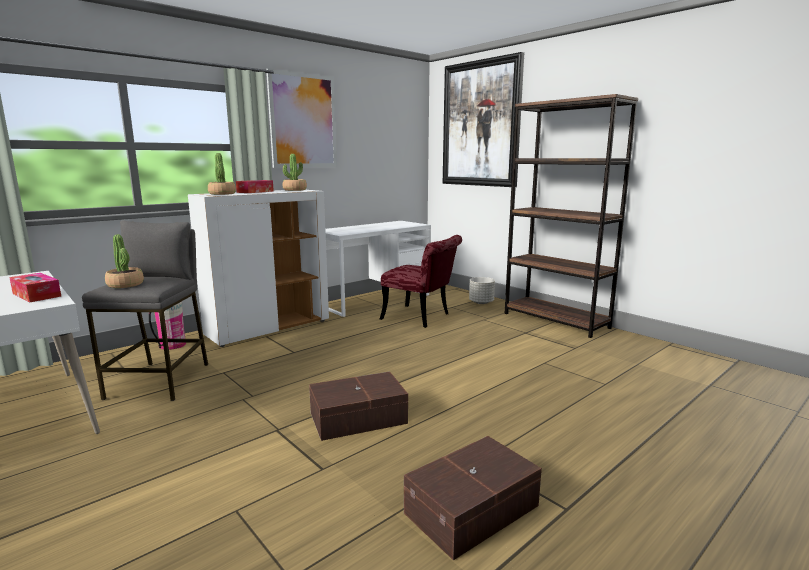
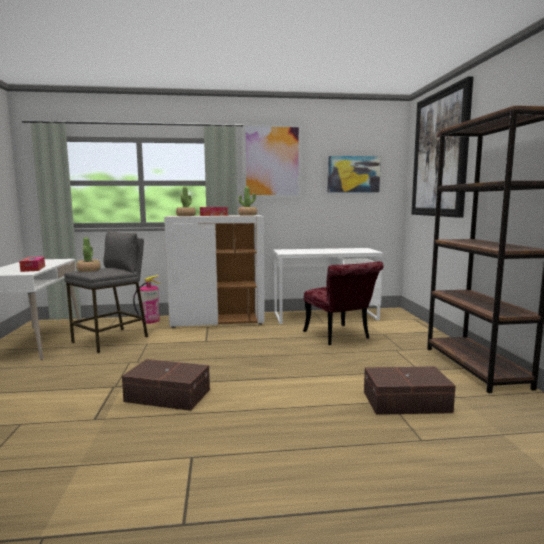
camera: 35 degrees right, 5 degrees down
brown storage box [404,436,542,560] -> brown storage box moved to [364,366,456,415]
grey planter [469,277,495,304] -> none
none -> picture [328,156,381,193]

